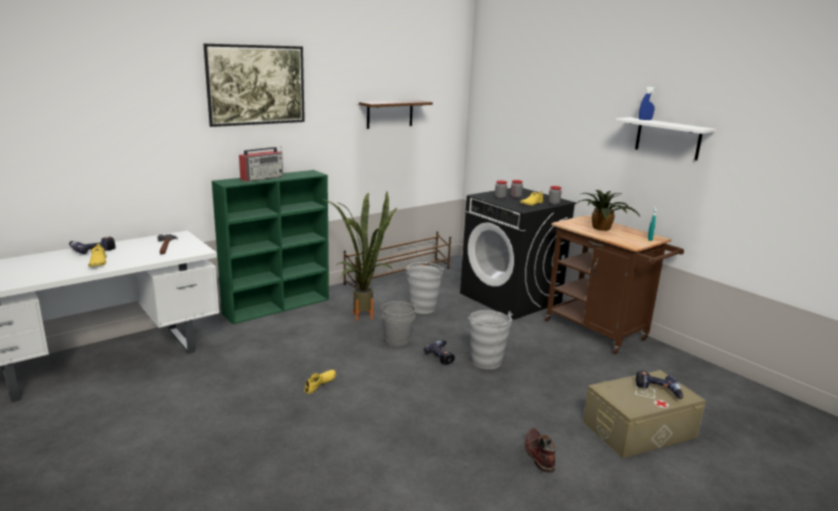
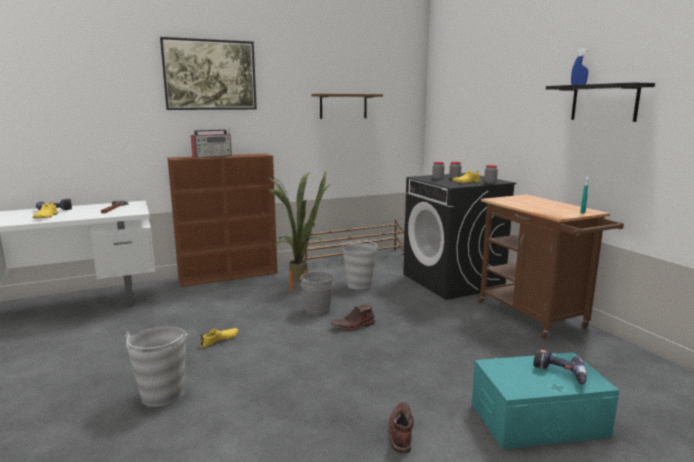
camera: 15 degrees right, 5 degrees down
green bookcase [212,170,329,324] -> brown bookcase [168,154,277,287]
power drill [424,340,455,365] -> brown boot [330,305,375,331]
grey bucket [469,310,513,369] -> grey bucket moved to [124,327,188,407]
potted plant [576,190,640,231] -> none
beige storage box [583,370,706,458] -> turquoise storage box [472,352,620,449]
white shelf [616,117,716,160] -> black shelf [546,82,655,122]

